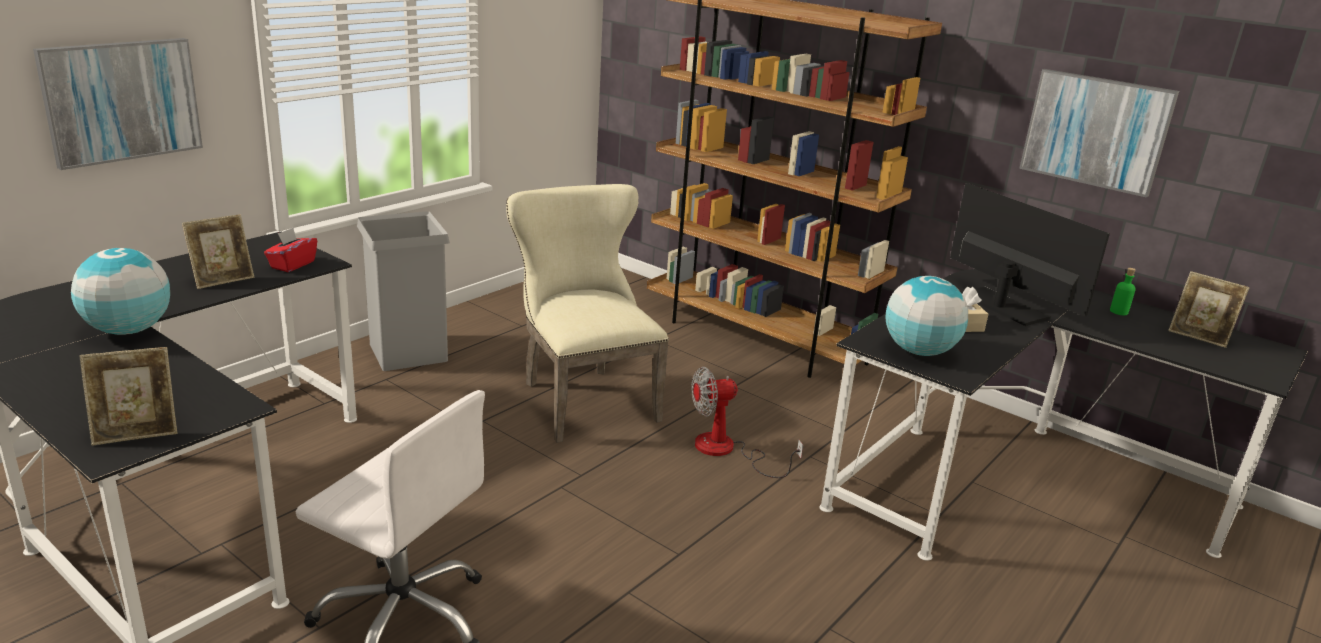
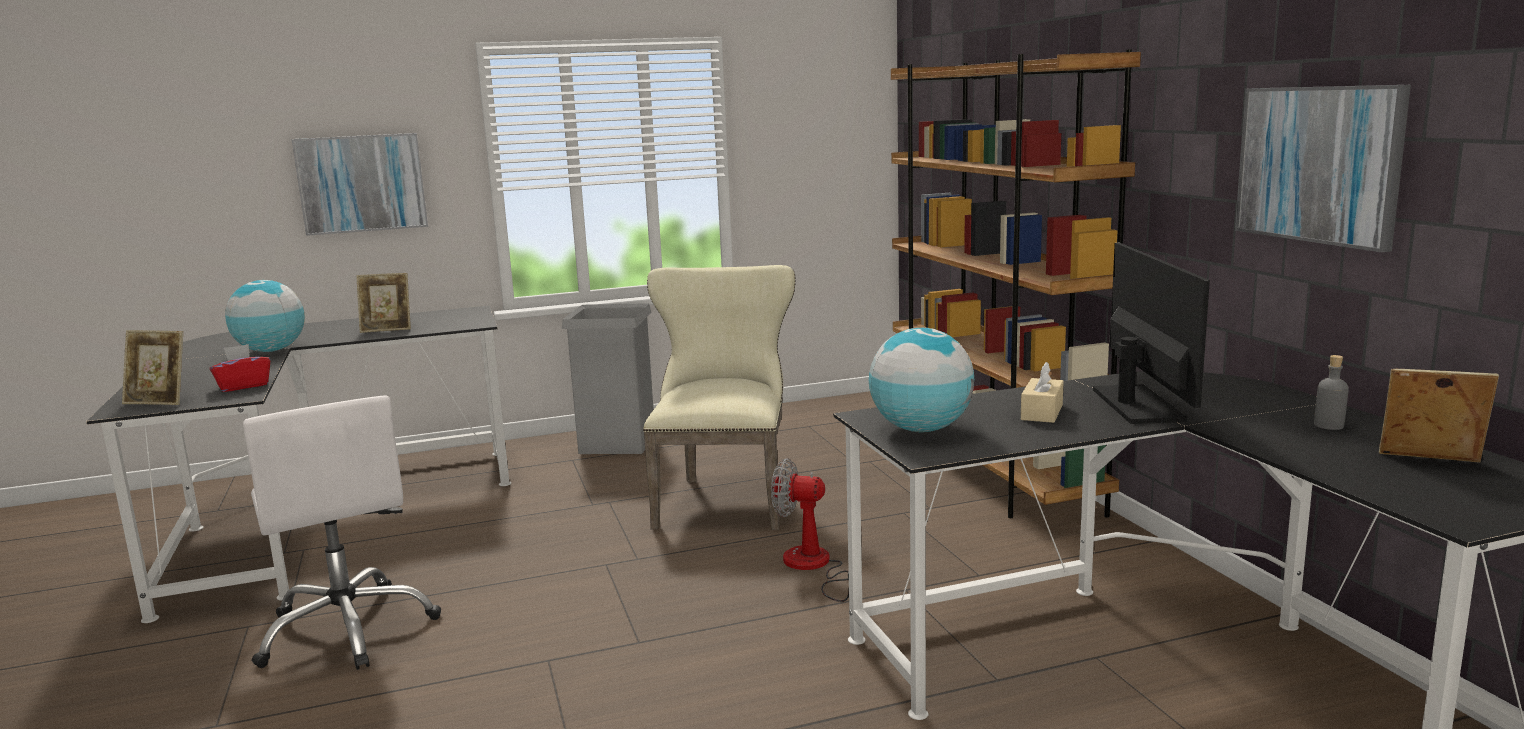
camera: 35 degrees right, 10 degrees down
red tissue box [264,228,317,272] -> red tissue box moved to [210,344,270,392]
green bottle [1110,268,1136,315] -> grey bottle [1314,355,1349,430]
picture frame [1168,271,1250,348] -> picture frame turned 135 degrees clockwise [1379,369,1499,463]

